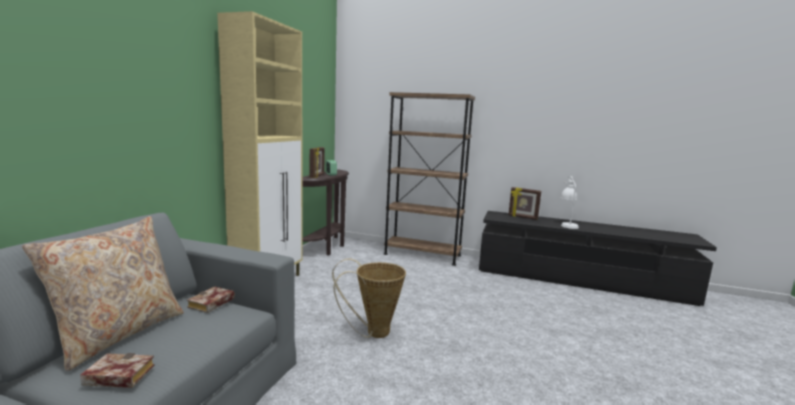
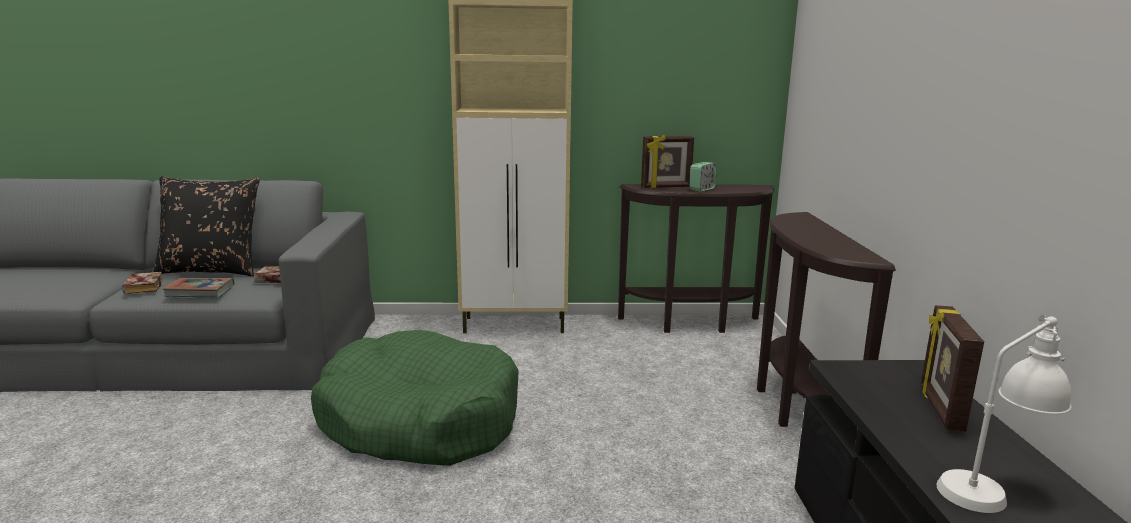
camera: 70 degrees right, 5 degrees up
beige pillow [22,216,184,371] -> black pillow [152,176,260,276]
basket [332,259,406,338] -> green dog bed [311,330,519,466]
brown bookcase [384,92,475,266] -> brown console table [757,212,896,427]
none -> book [163,278,234,298]

